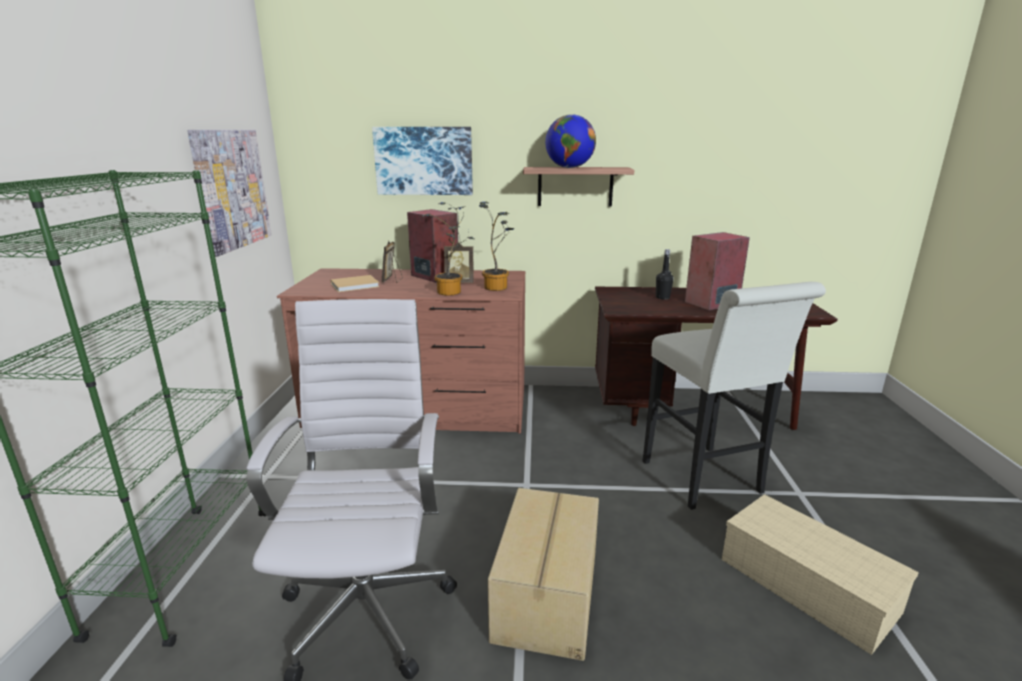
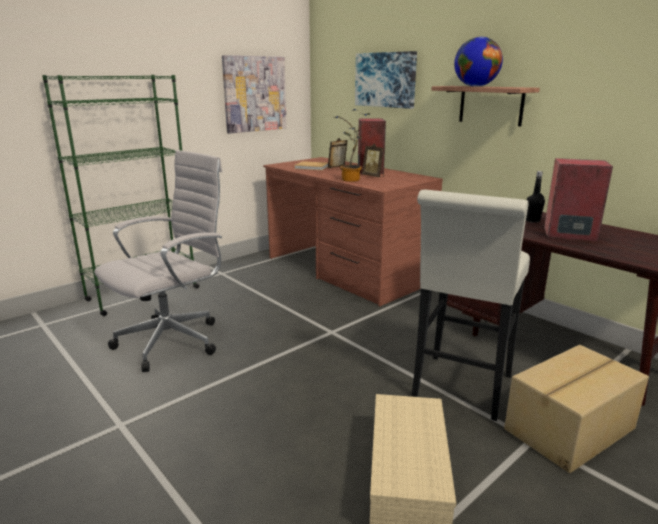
camera: 45 degrees right, 0 degrees up
potted plant [479,201,515,291] -> none
cardboard box [488,488,599,661] -> cardboard box moved to [504,345,649,473]

